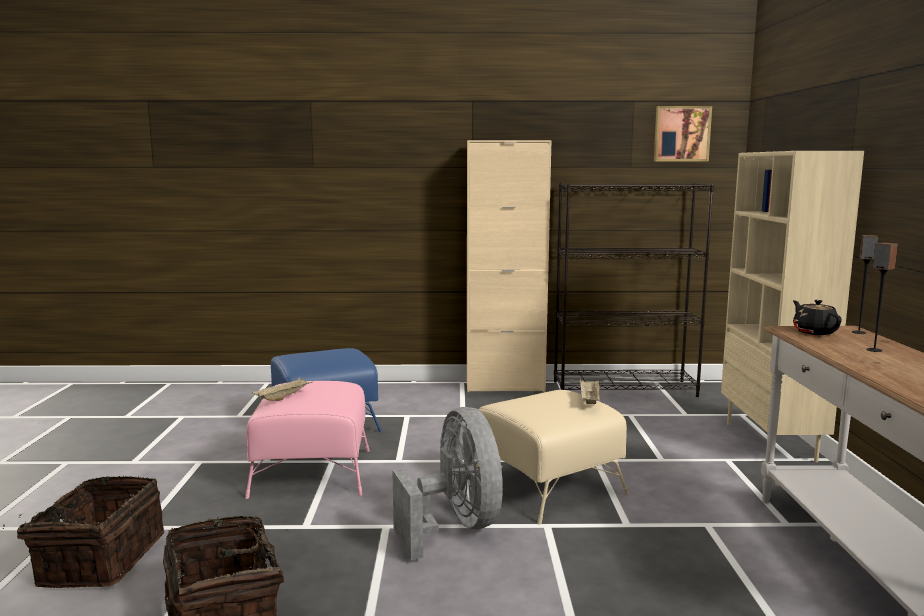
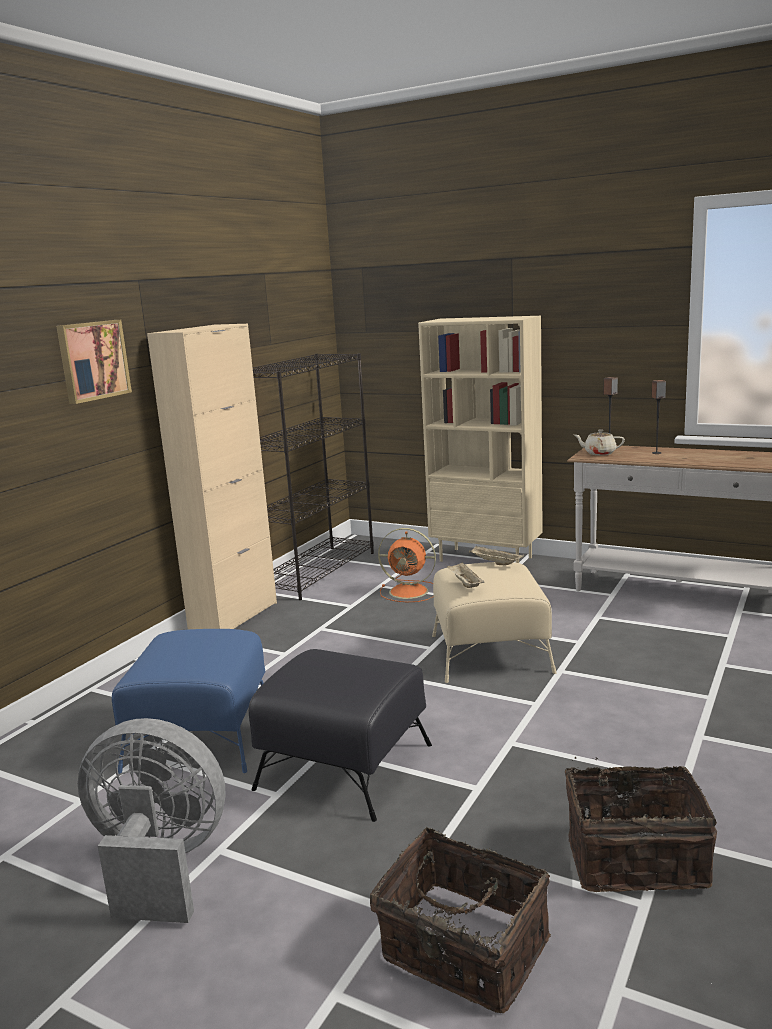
camera: 60 degrees left, 5 degrees up
pink ottoman [245,381,370,499] -> black ottoman [249,649,432,822]
beige tray [252,377,313,401] -> beige tray moved to [447,562,484,588]
grey fan [392,407,503,560] -> grey fan moved to [78,718,226,923]
picture [654,106,712,161] -> picture moved to [56,320,132,404]
black teapot [793,300,842,335] -> beige teapot [574,429,625,455]
none -> orange fan [378,528,436,602]

